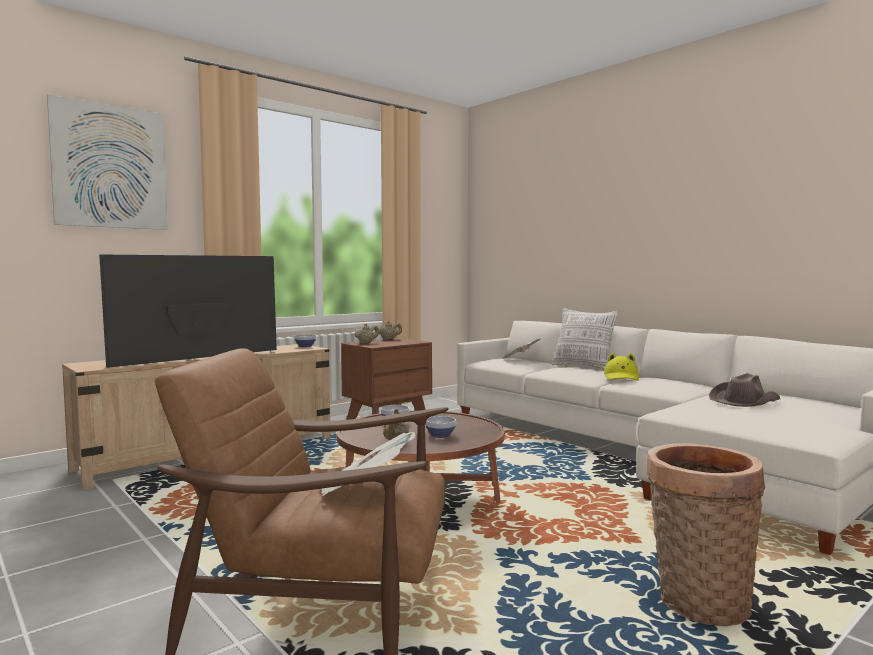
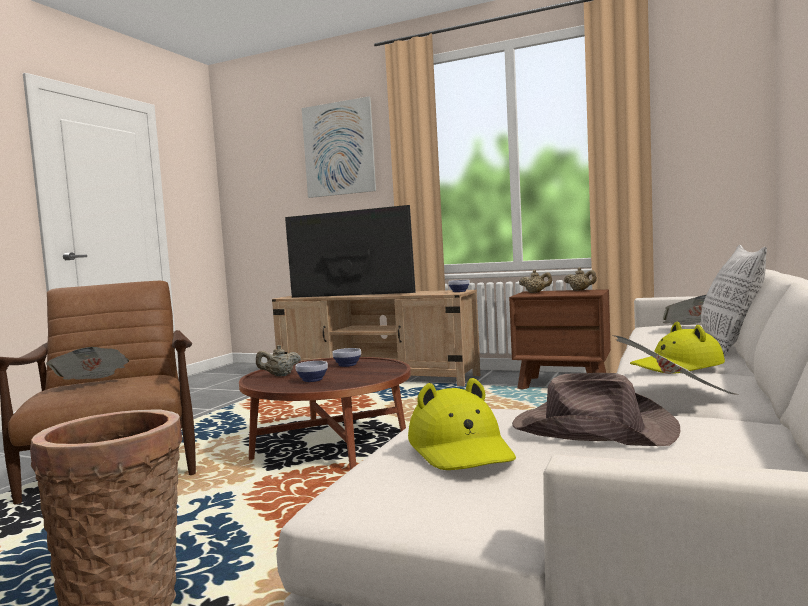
camera: 65 degrees right, 0 degrees up
none -> yellow hat [408,378,516,470]
none -> newspaper [612,335,738,395]

